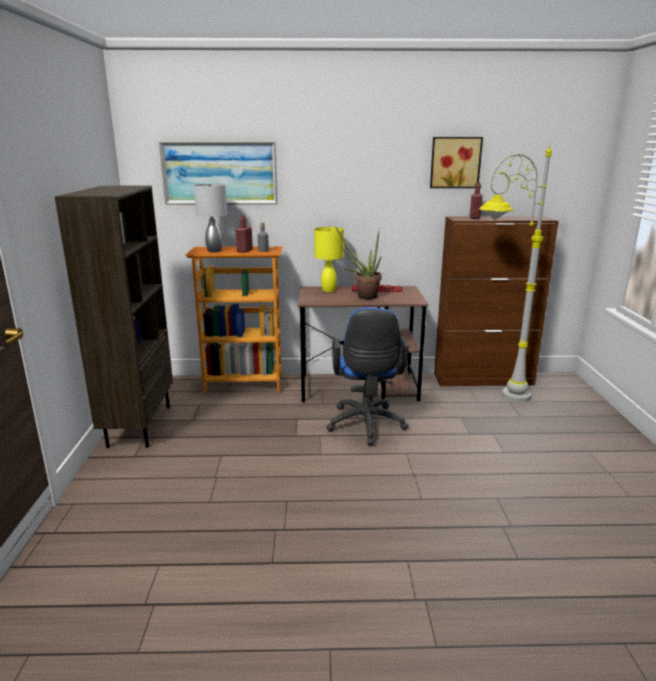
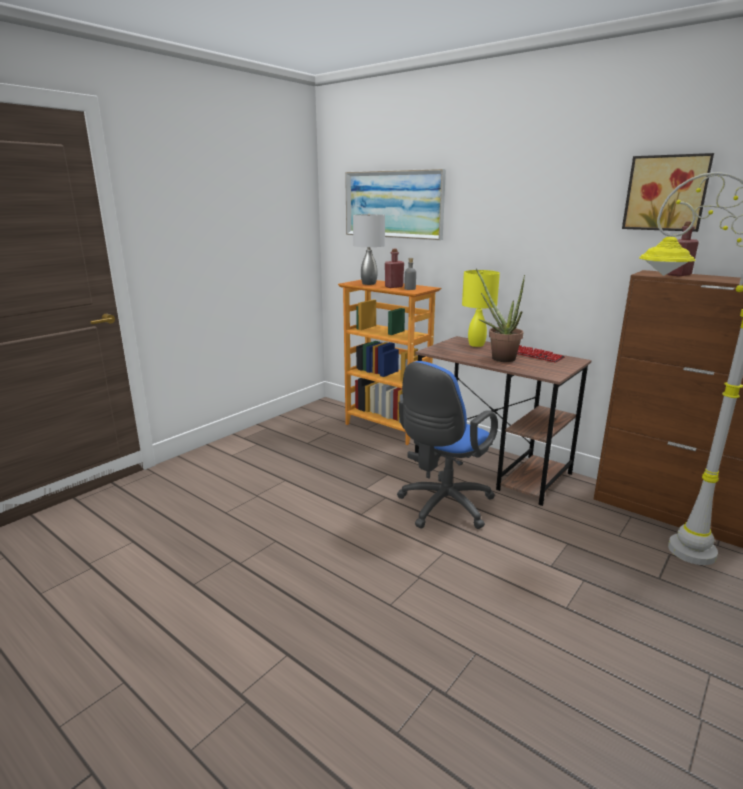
camera: 40 degrees right, 0 degrees up
brown bookcase [55,186,173,448] -> none

